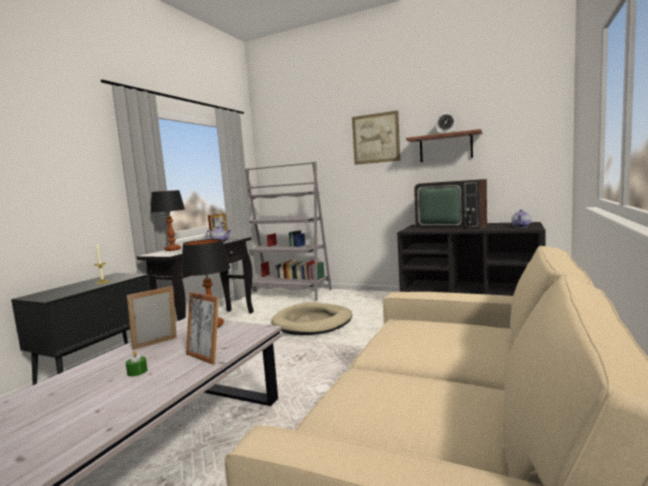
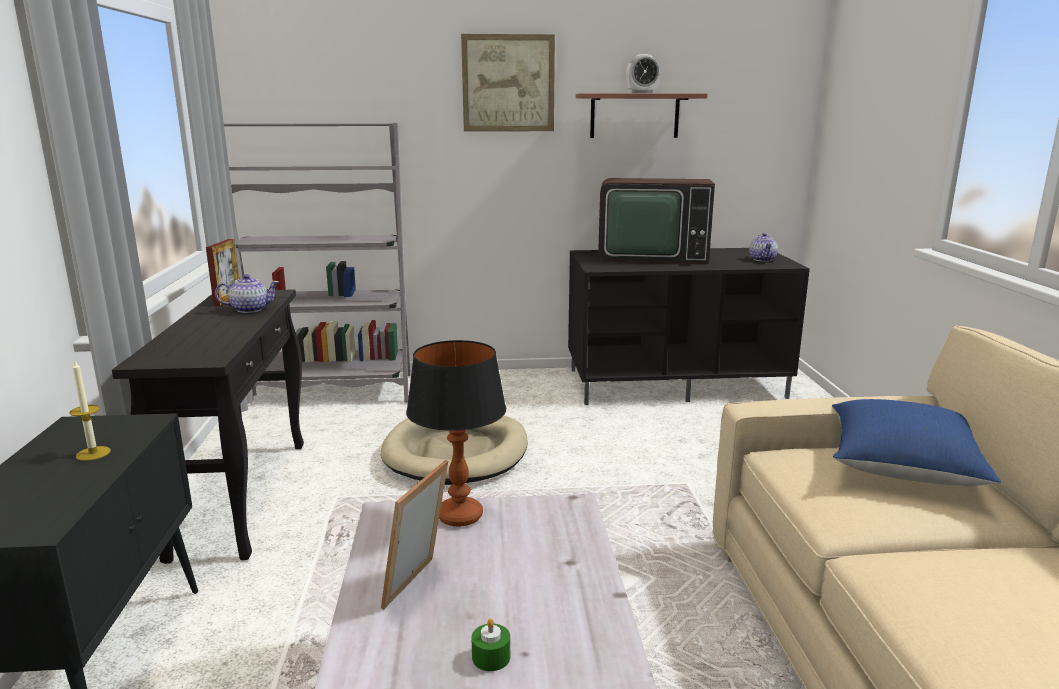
camera: 30 degrees left, 10 degrees up
table lamp [151,190,185,251] -> none
picture frame [186,292,219,365] -> none
none -> blue pillow [832,399,1001,486]

